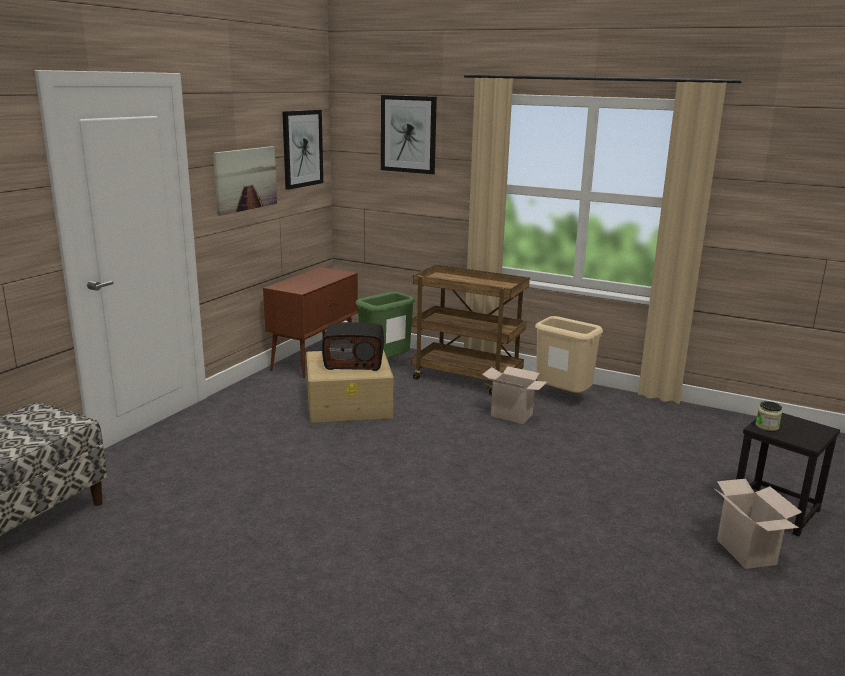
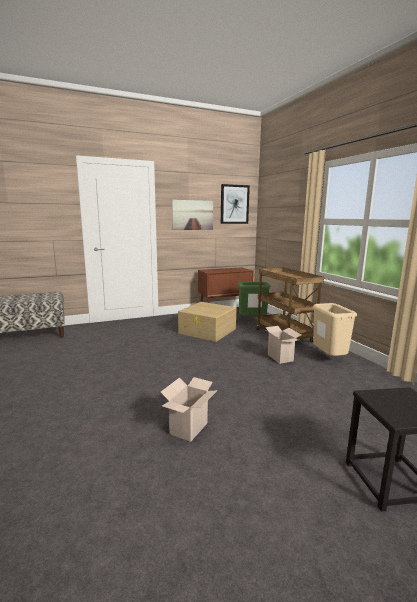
camera: 40 degrees right, 5 degrees down
radio [322,322,384,371] -> none
picture [381,95,437,174] -> none
cardboard box [714,479,802,569] -> cardboard box moved to [161,377,218,442]
jar [755,401,782,431] -> none

